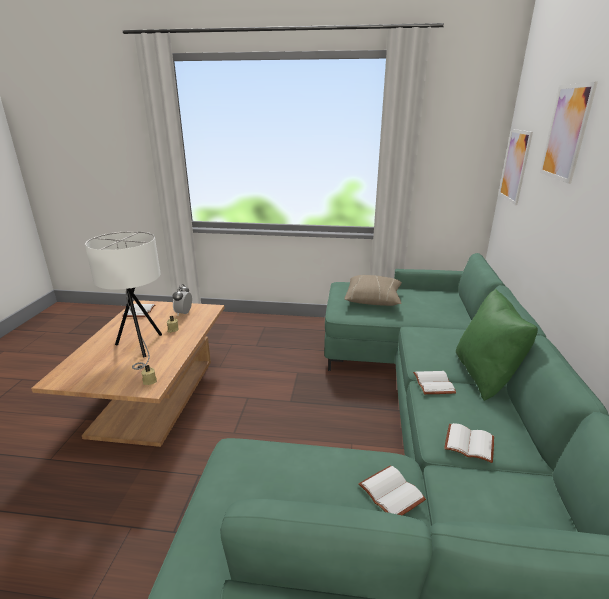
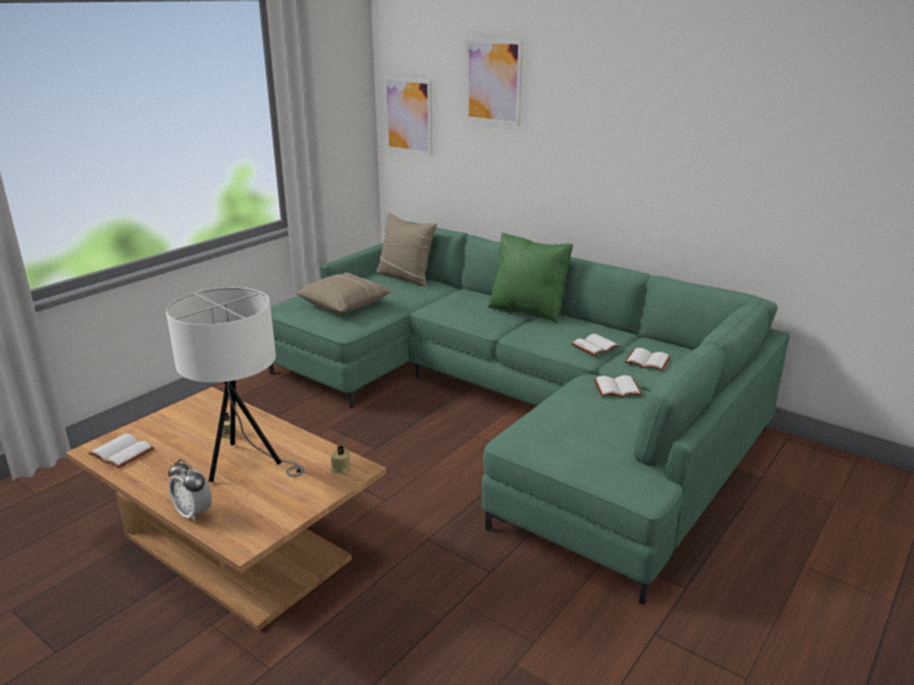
camera: 60 degrees left, 0 degrees up
alarm clock [173,284,192,315] -> alarm clock moved to [168,459,212,522]
white book [413,371,456,394] -> white book moved to [624,348,671,371]
none -> beige pillow [376,213,437,286]

